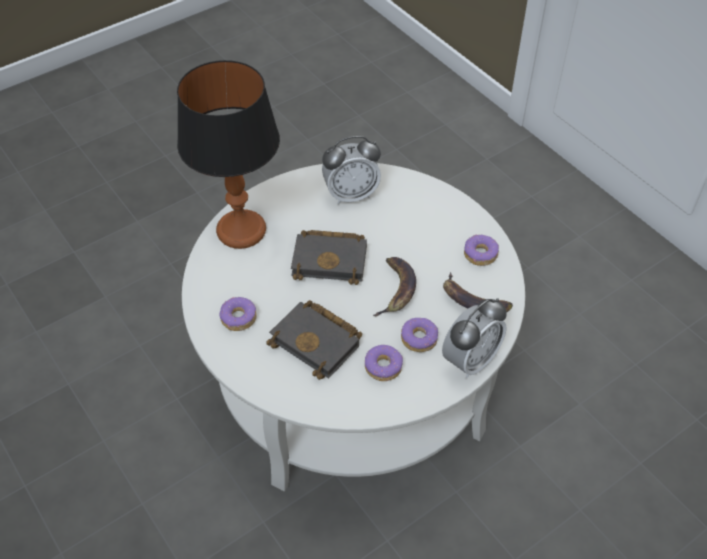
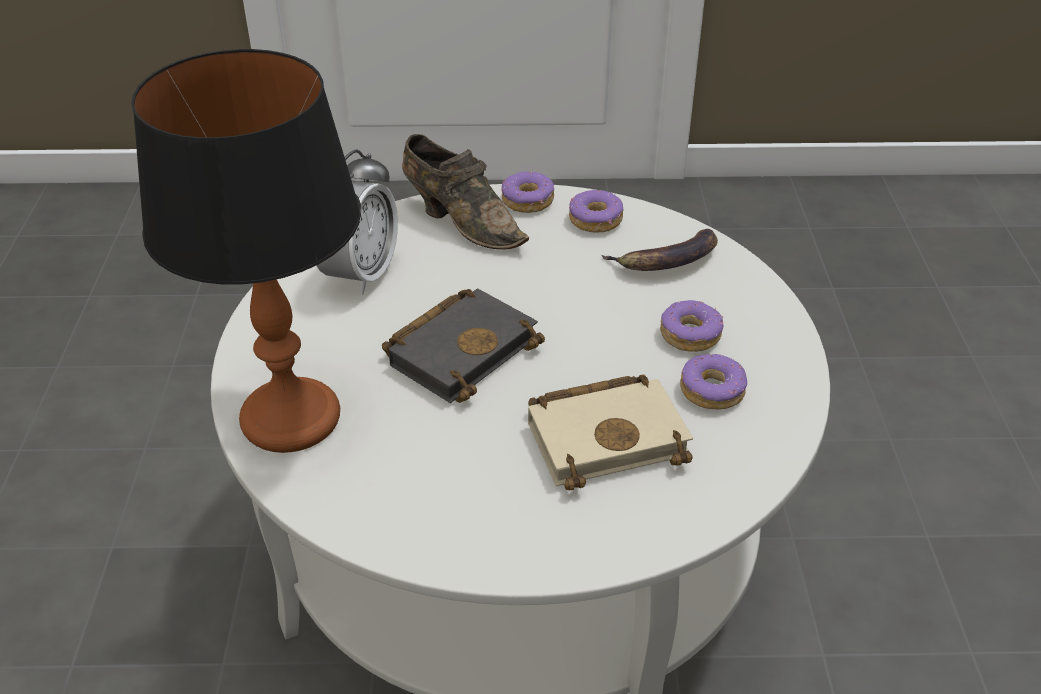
camera: 55 degrees left, 10 degrees down
donut [220,297,257,331] -> donut moved to [501,172,554,213]
black book [267,300,362,380] -> beige book [528,375,693,491]
banana [373,257,416,316] -> none
alarm clock [442,298,507,378] -> none
none -> brown shoe [402,134,529,250]

